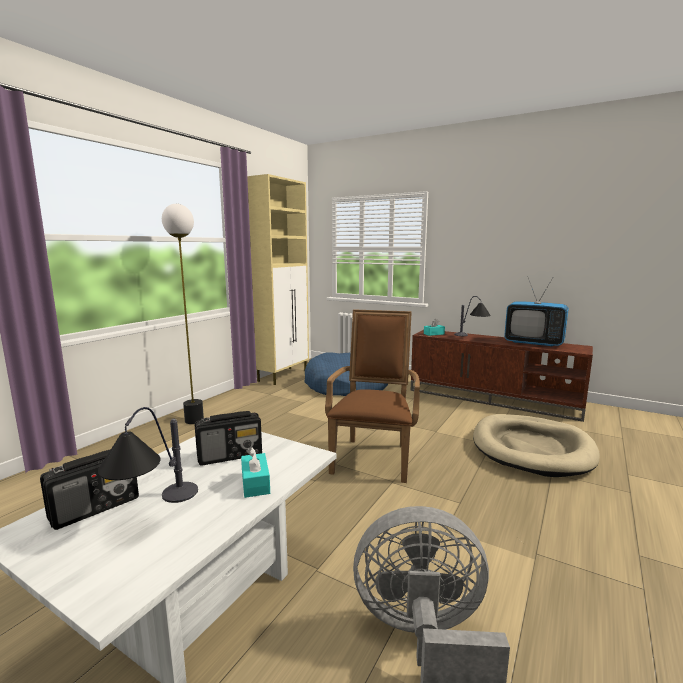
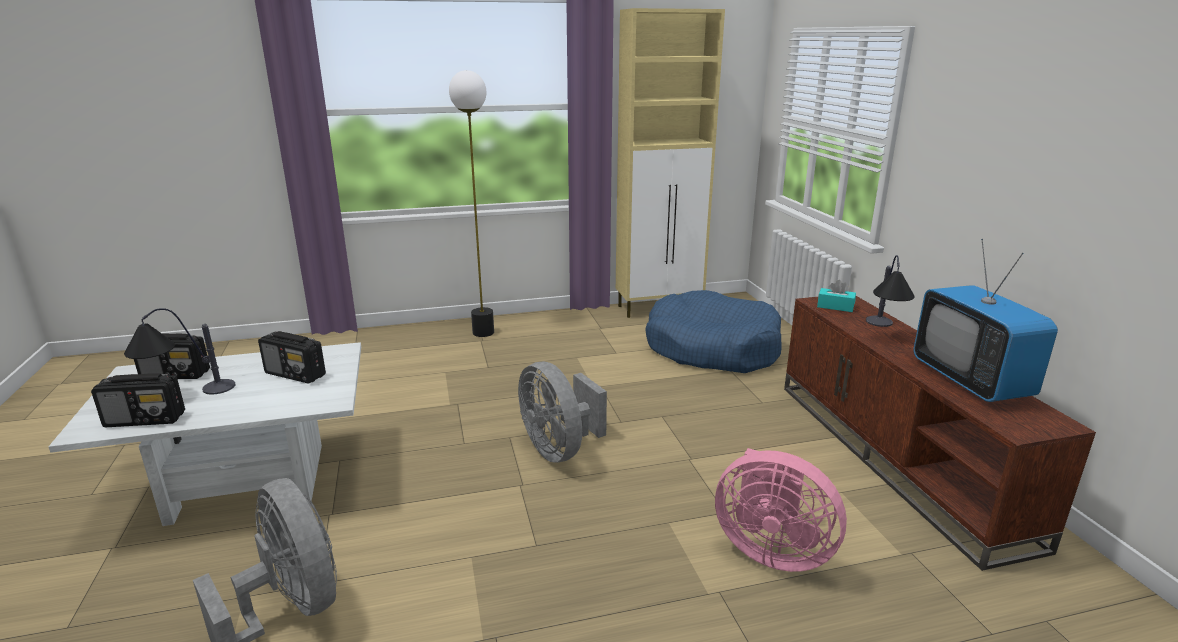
camera: 45 degrees right, 10 degrees up
turquoise tissue box [241,447,270,498] -> none
brown armchair [325,309,420,483] -> grey fan [518,361,607,463]
beige dog bed [473,414,600,477] -> pink fan [715,448,847,572]
none -> radio [91,373,185,427]

